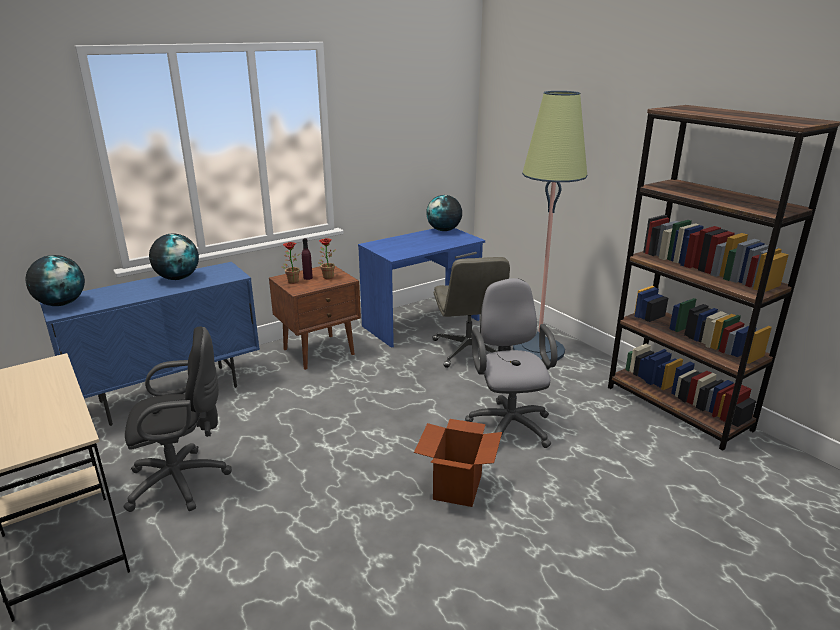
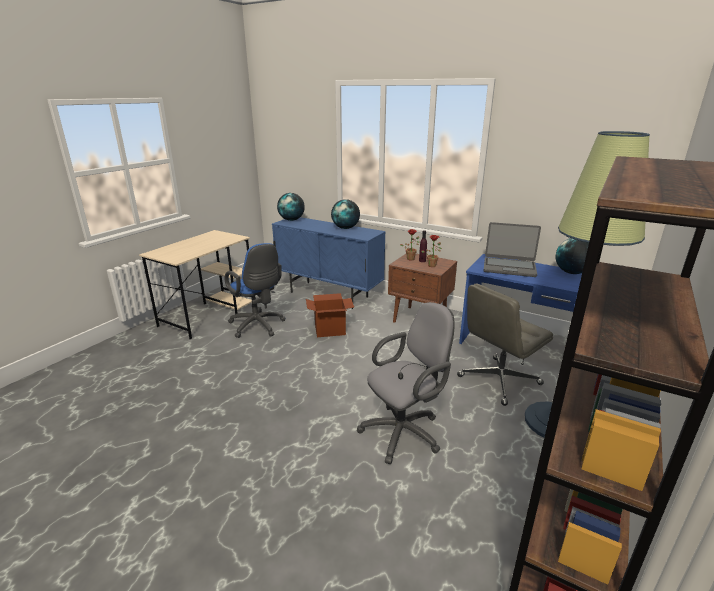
camera: 65 degrees right, 0 degrees up
black office chair [123,327,232,512] -> blue office chair [225,243,286,338]
cardboard box [414,419,502,507] -> cardboard box moved to [306,293,354,337]
none -> laptop [483,222,541,277]

